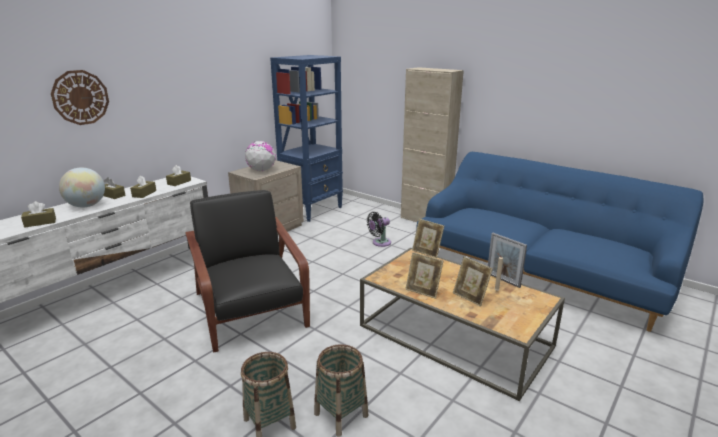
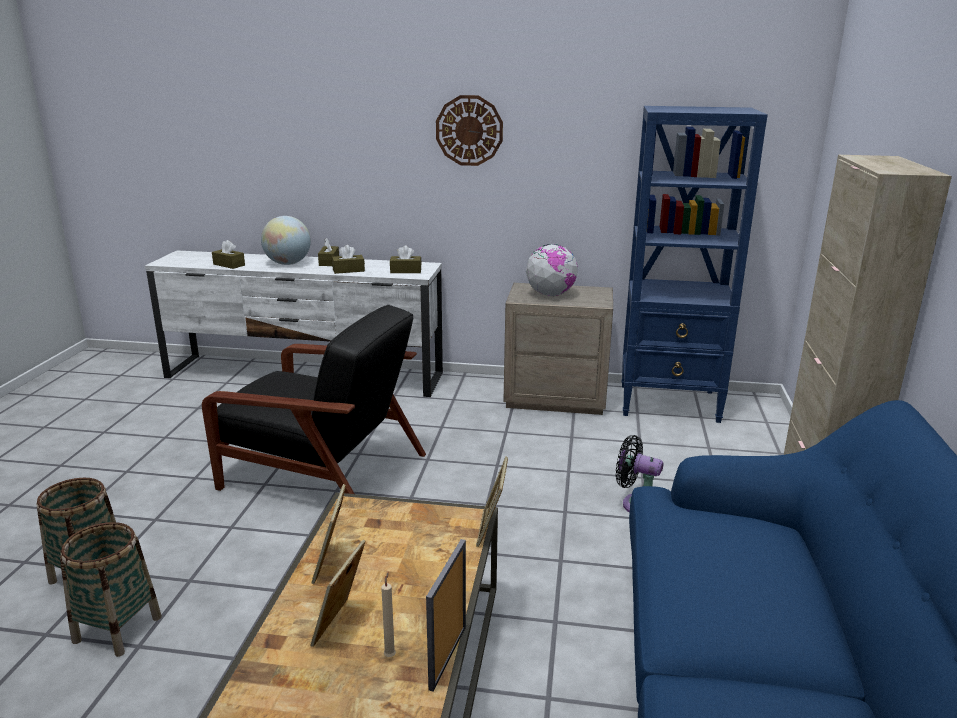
camera: 60 degrees right, 0 degrees up
wall clock [51,70,109,125] -> wall clock moved to [436,95,503,166]
black armchair [185,190,310,353] -> black armchair turned 75 degrees clockwise [202,305,426,494]

